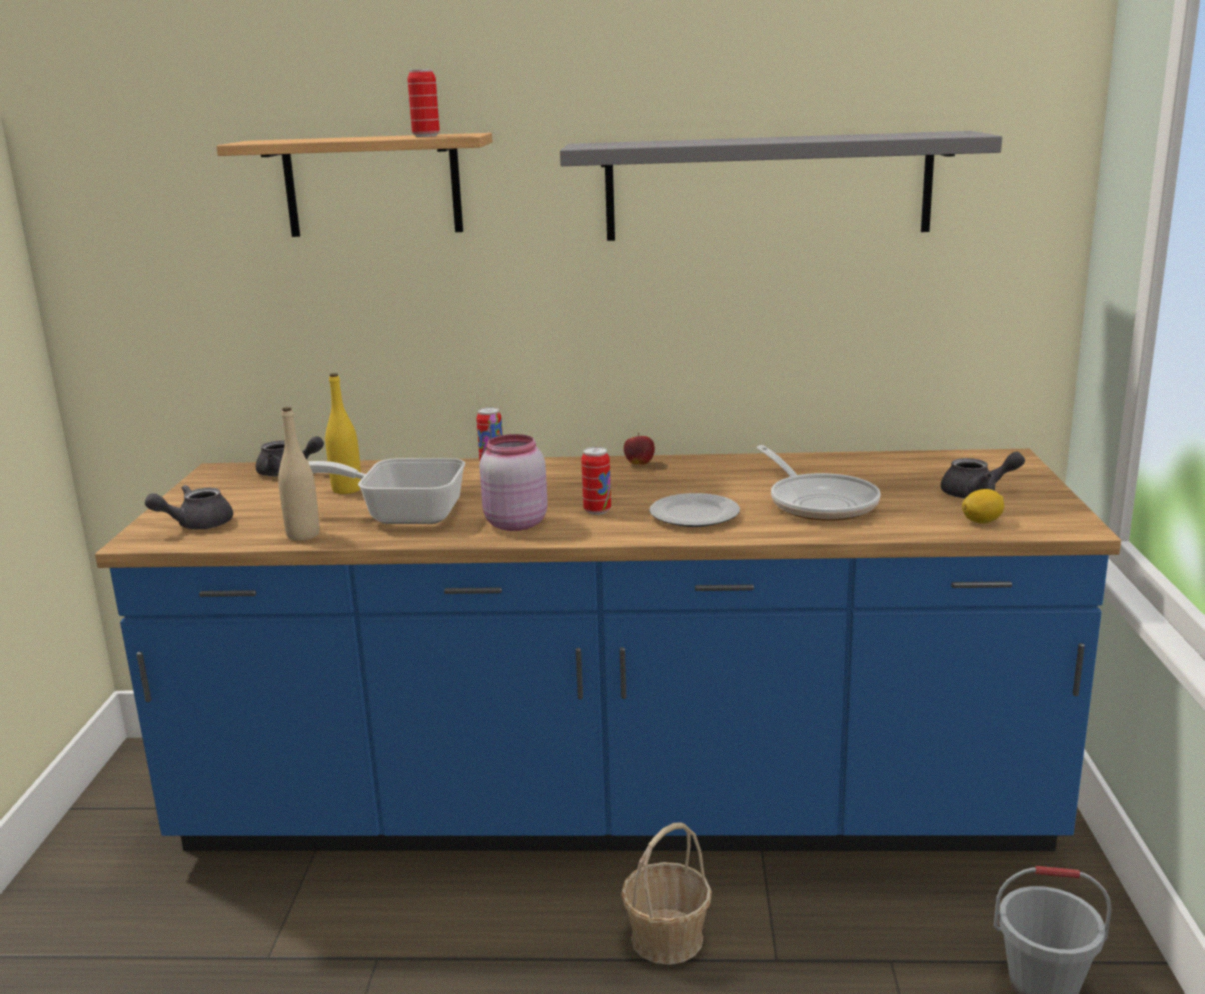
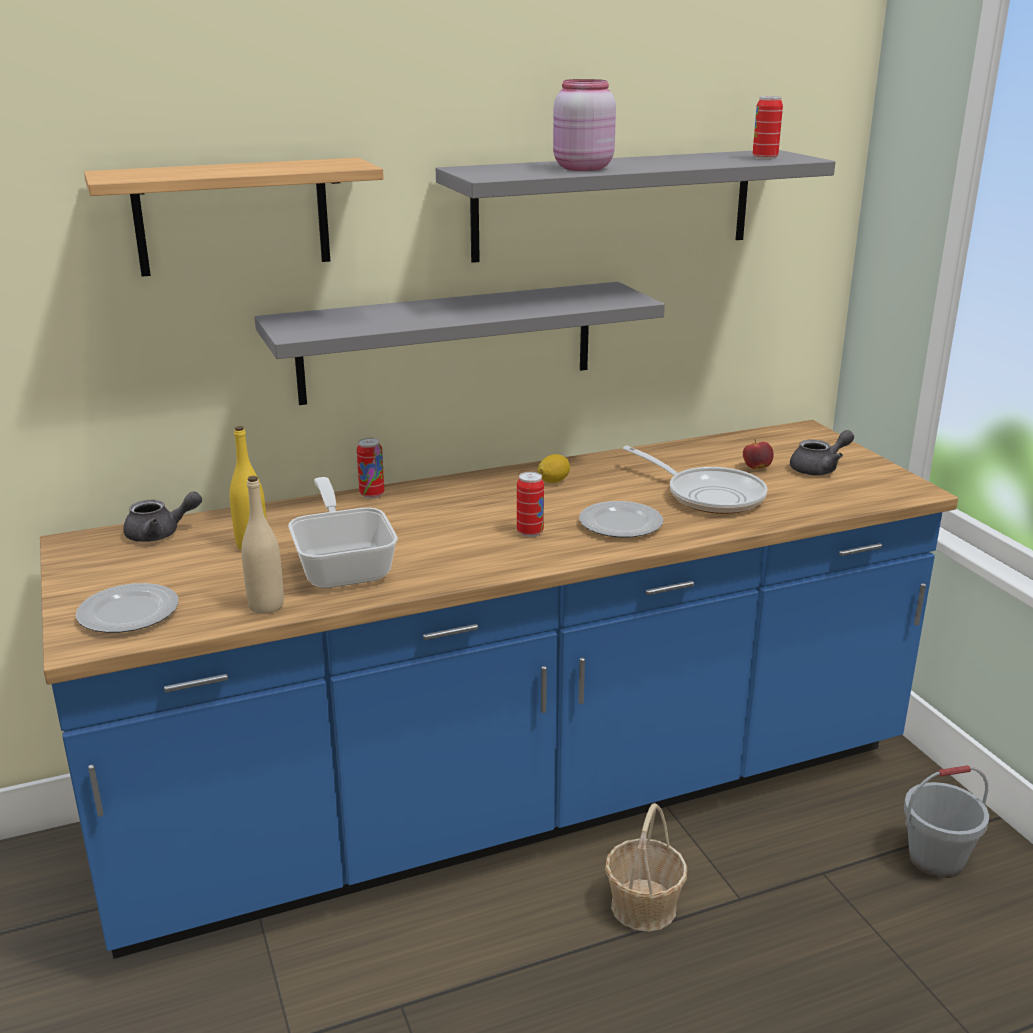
camera: 25 degrees left, 5 degrees up
grey teapot [145,485,233,529] -> plate [76,583,179,633]
frying pan [308,458,465,524] -> frying pan turned 90 degrees clockwise [288,477,398,588]
can [408,69,440,137] -> can moved to [753,96,783,160]
pink jar [480,434,548,531] -> pink jar moved to [553,79,616,171]
apple [624,433,655,464] -> apple moved to [743,439,774,469]
lemon [962,489,1004,524] -> lemon moved to [538,454,570,483]
none -> grey shelf [255,282,665,405]

